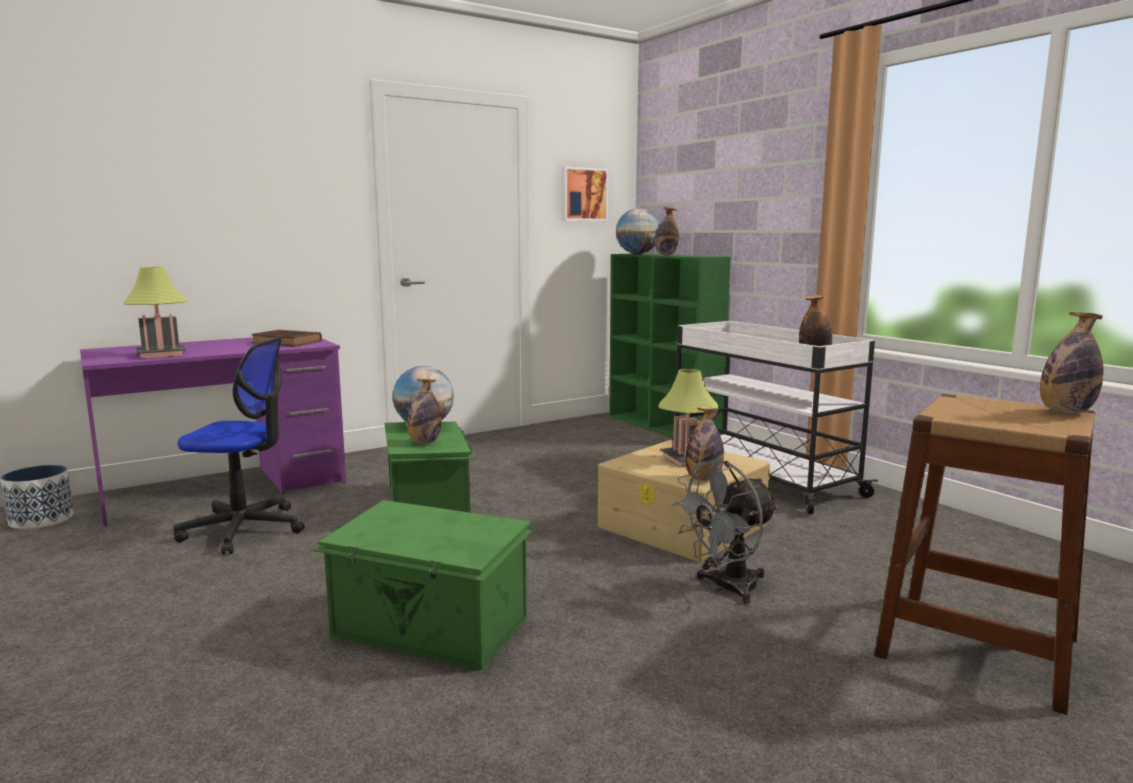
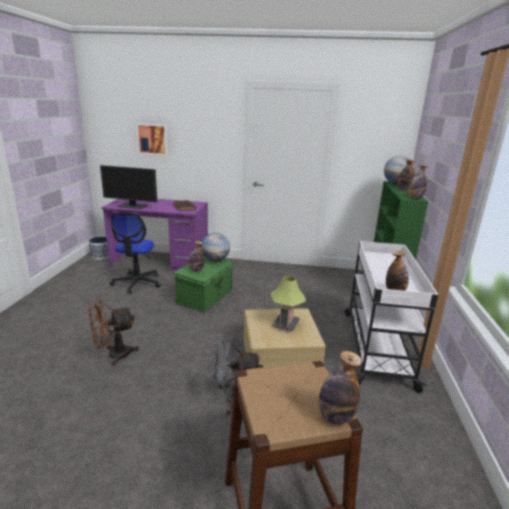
camera: 40 degrees right, 10 degrees up
table lamp [123,267,187,358] -> monitor [100,165,157,209]
office chair [173,337,304,555] -> office chair turned 45 degrees clockwise [110,213,161,294]
green storage box [313,500,533,671] -> brown fan [88,299,139,366]
picture [562,166,609,221] -> picture moved to [136,123,168,155]
bottle [686,407,724,480] -> bottle moved to [407,165,428,199]

